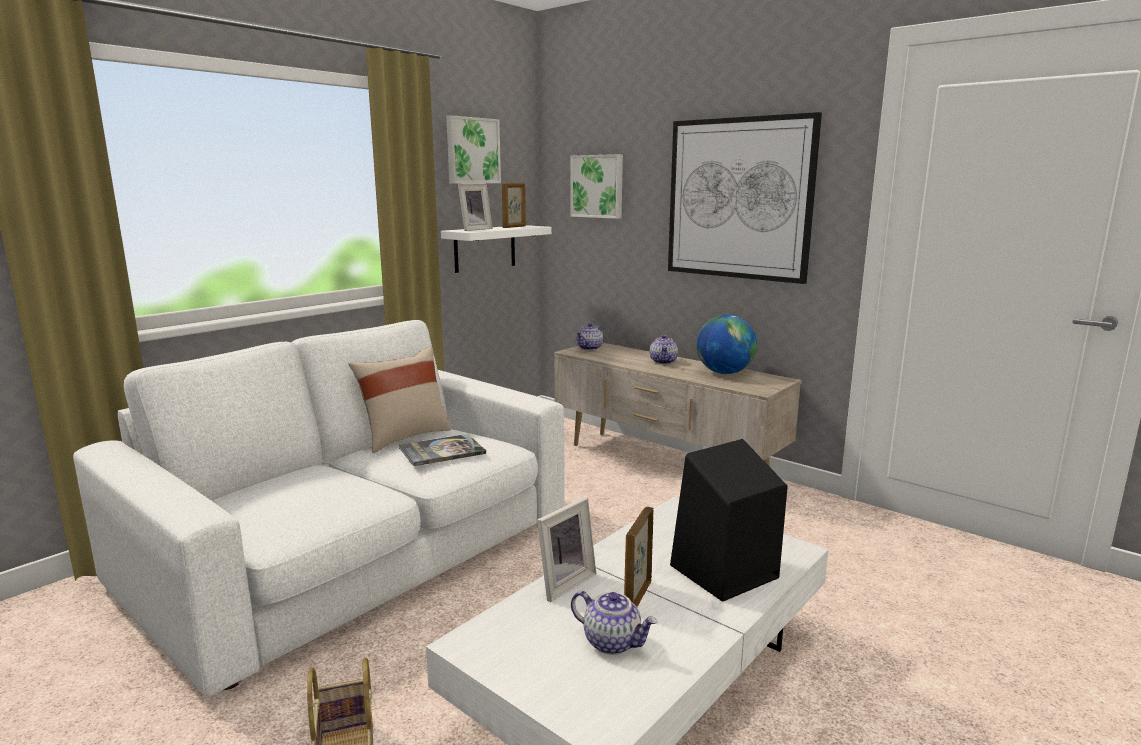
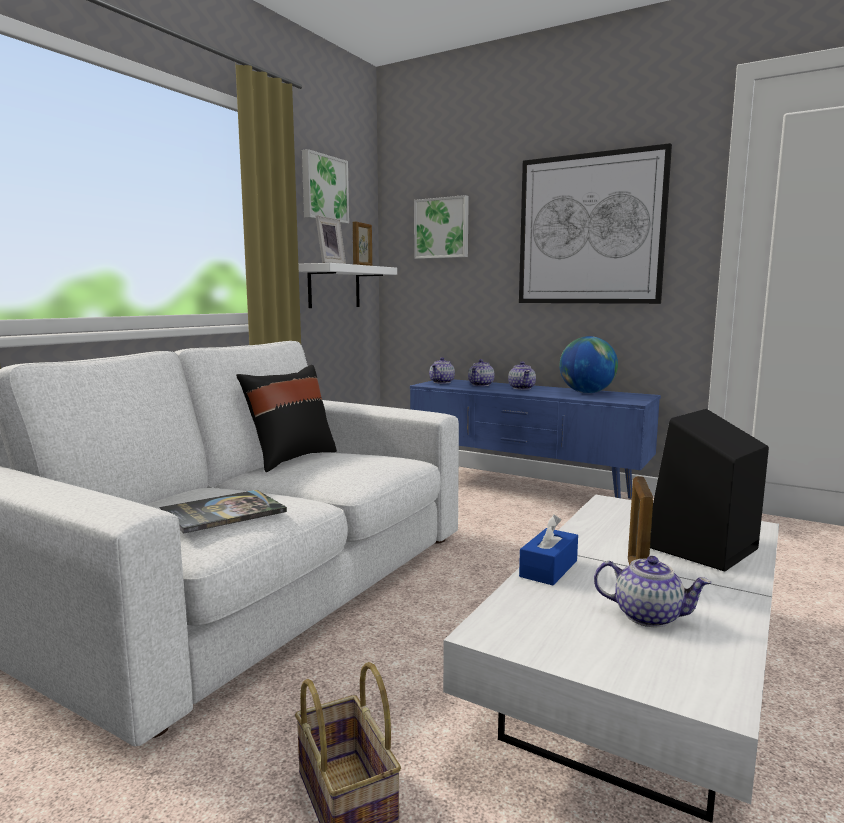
camera: 10 degrees left, 5 degrees down
beige pillow [348,347,451,453] -> black pillow [236,365,337,472]
book [399,434,486,466] -> book moved to [159,490,287,533]
picture frame [537,497,596,602] -> blue tissue box [519,515,578,585]
beige tv stand [554,343,802,466] -> blue tv stand [410,379,661,499]
none -> teapot [468,359,495,386]

